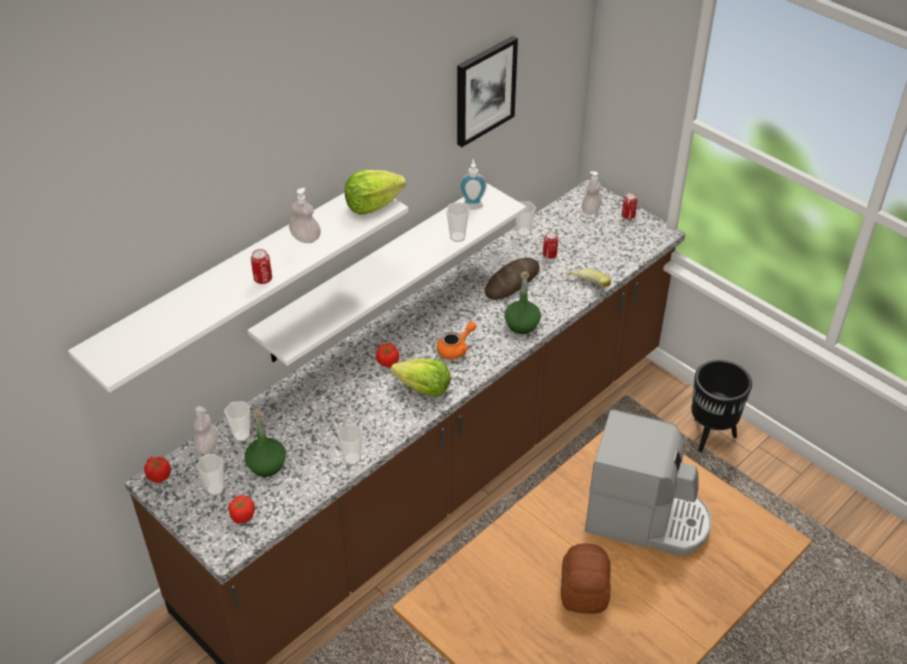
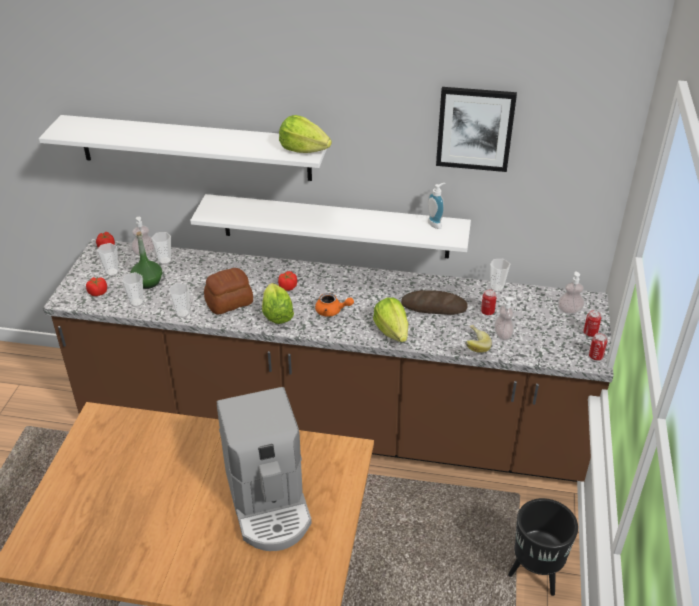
camera: 55 degrees right, 5 degrees down
can [251,249,272,284] -> can moved to [589,333,607,360]
soap dispenser [289,188,321,243] -> soap dispenser moved to [494,297,514,340]
cup [446,202,469,242] -> cup moved to [122,272,144,307]
green bottle [504,271,541,334] -> lettuce [373,298,408,342]
bread [561,543,611,614] -> bread moved to [204,268,253,315]

